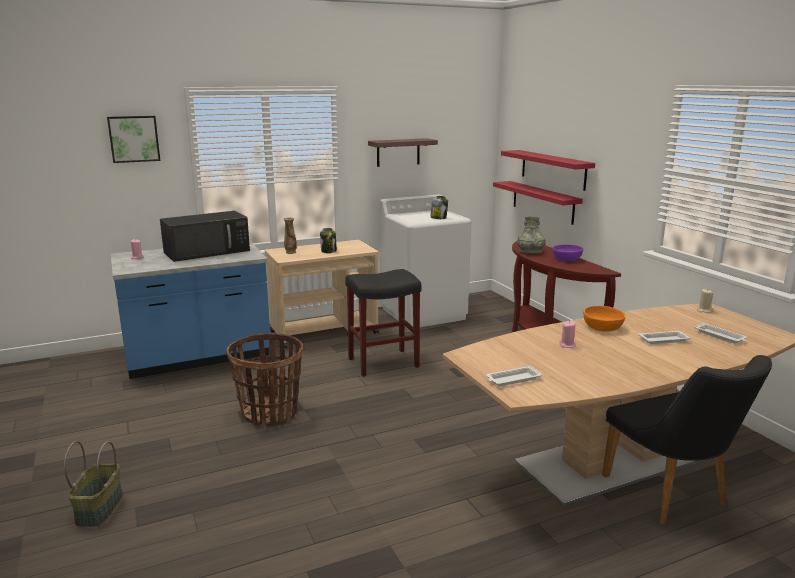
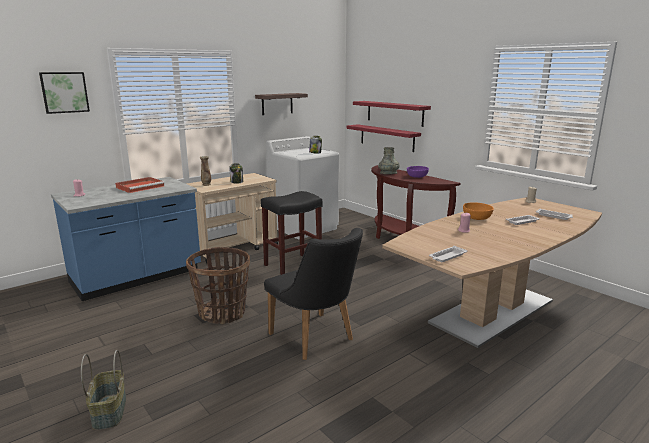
camera: 15 degrees left, 0 degrees up
black microwave [160,211,250,262] -> red tray [115,177,165,193]
black chair [602,355,772,525] -> black chair moved to [264,228,363,360]

